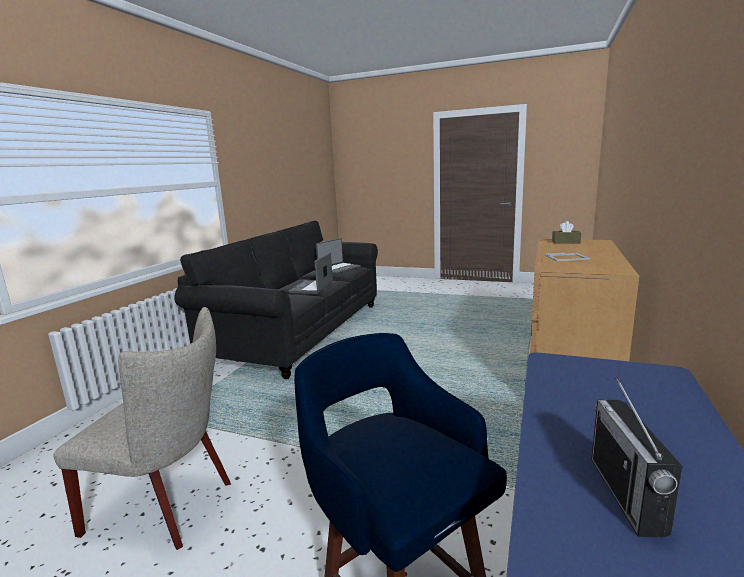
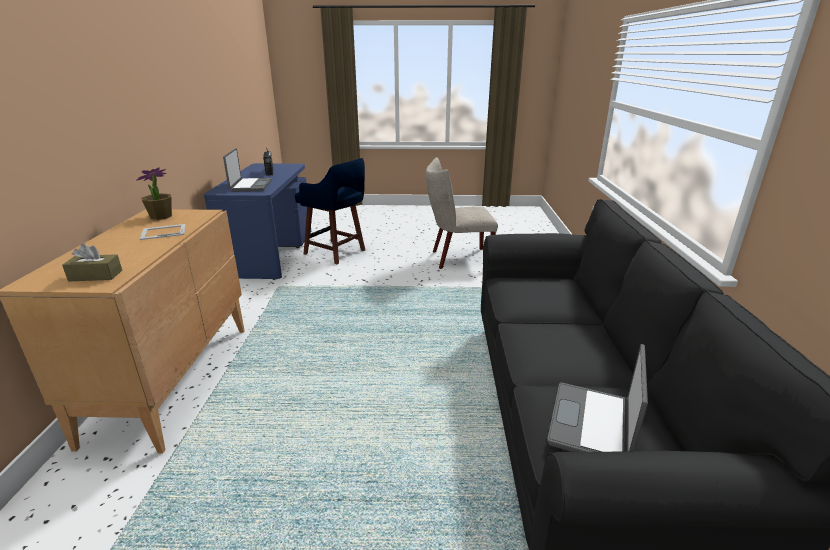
camera: 160 degrees right, 10 degrees up
laptop [289,253,333,294] -> laptop moved to [223,148,272,192]
none -> potted plant [136,168,172,220]

